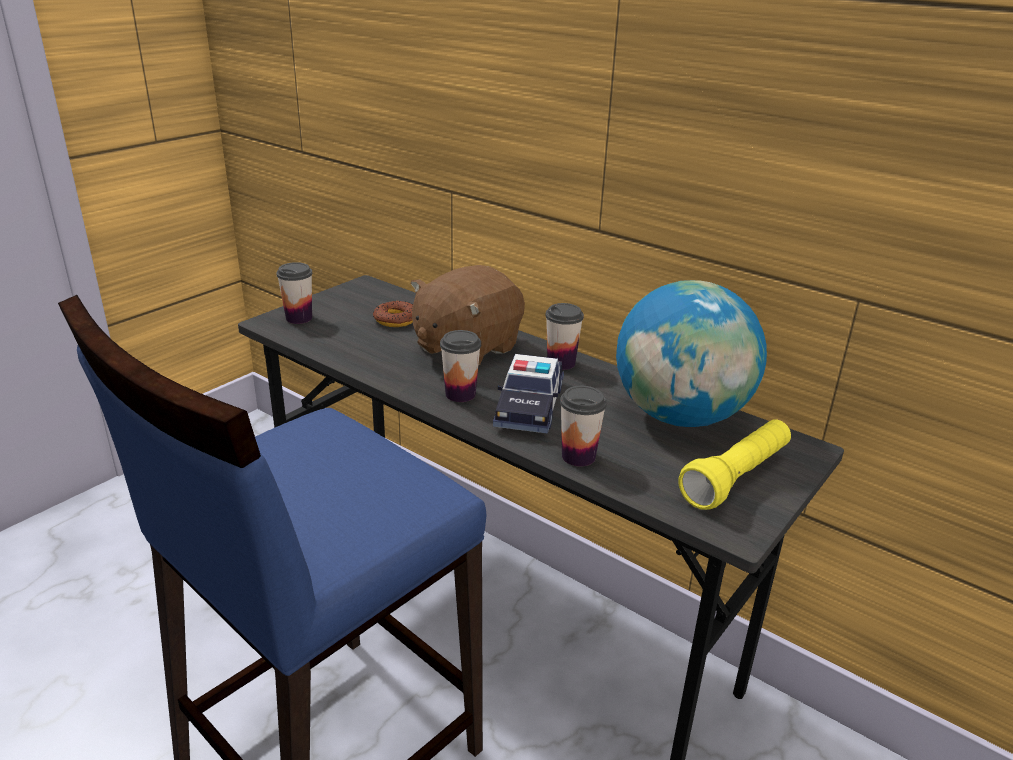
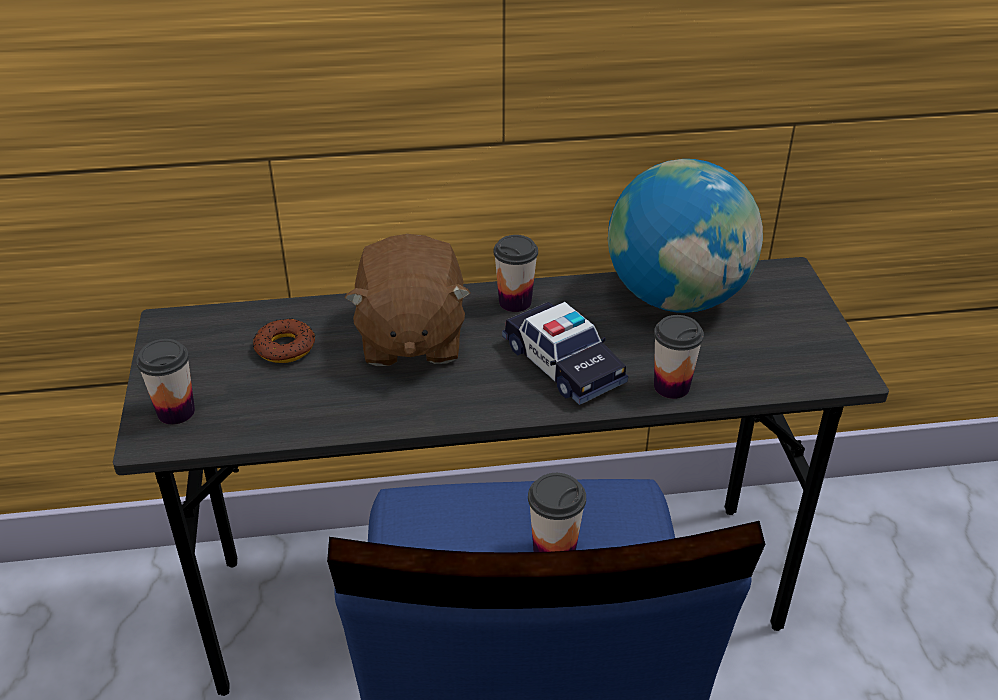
camera: 45 degrees left, 10 degrees up
cup [440,330,481,402] -> cup moved to [528,473,586,552]
yellow flashlight [679,419,791,510] -> none

